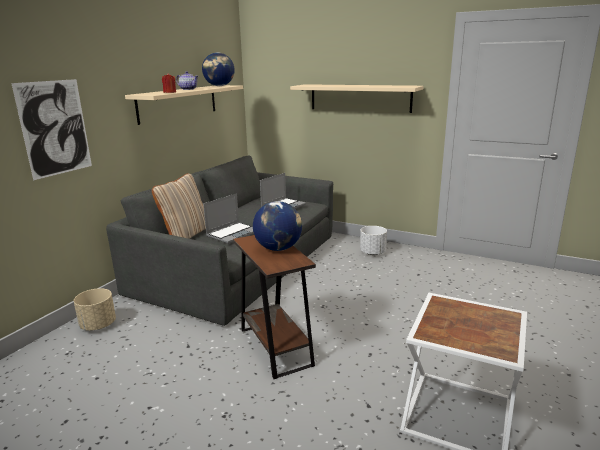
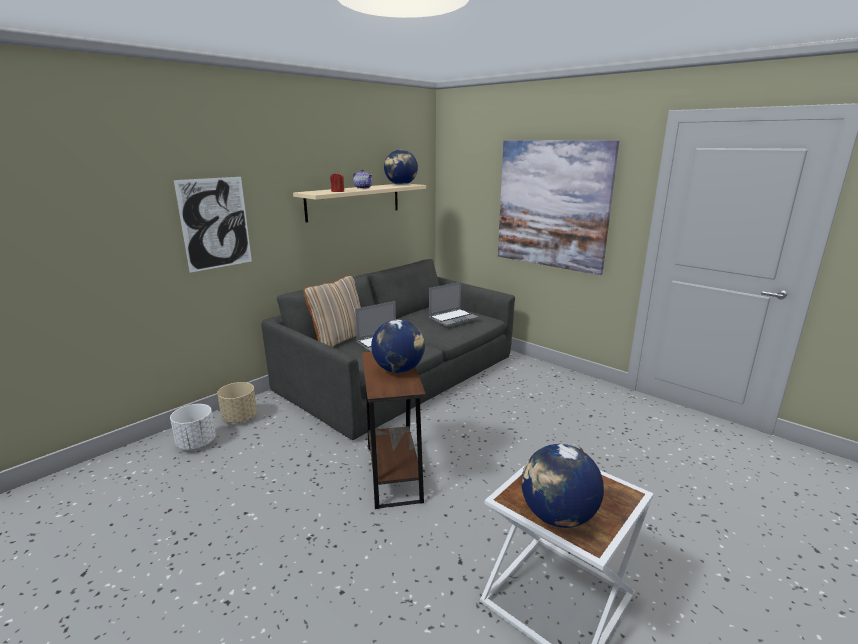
camera: 15 degrees right, 0 degrees up
beige shelf [290,84,424,113] -> picture [498,140,619,275]
white planter [360,226,387,255] -> white planter moved to [170,404,216,450]
none -> globe [521,444,604,528]

